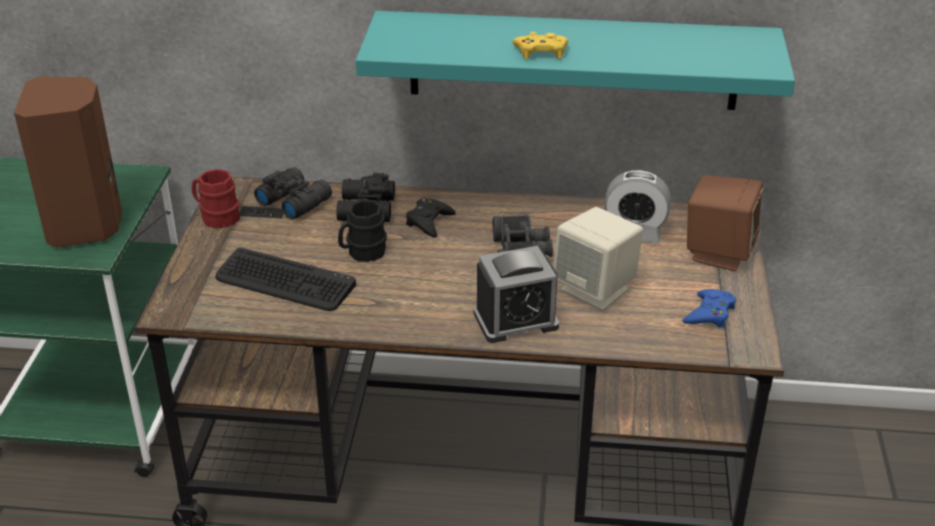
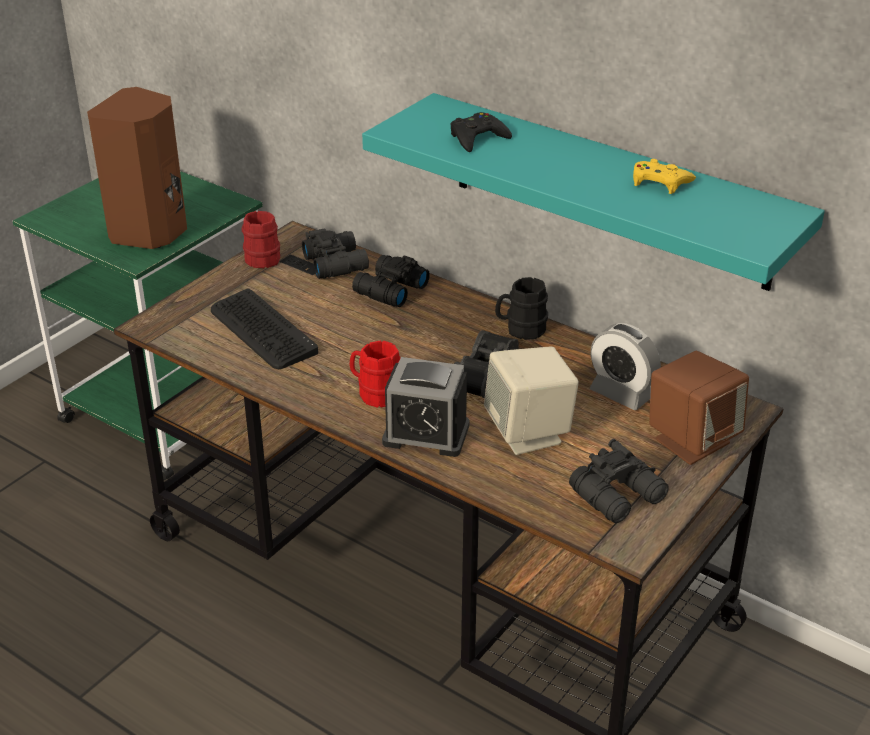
camera: 30 degrees right, 0 degrees up
black mug [338,200,387,262] -> black mug moved to [495,277,548,340]
black game controller [406,198,456,238] -> black game controller moved to [450,112,512,152]
yellow game controller [512,32,568,59] -> yellow game controller moved to [633,159,696,194]
blue game controller [682,289,736,328] -> black binoculars [569,439,669,523]
none -> red mug [350,341,400,408]

